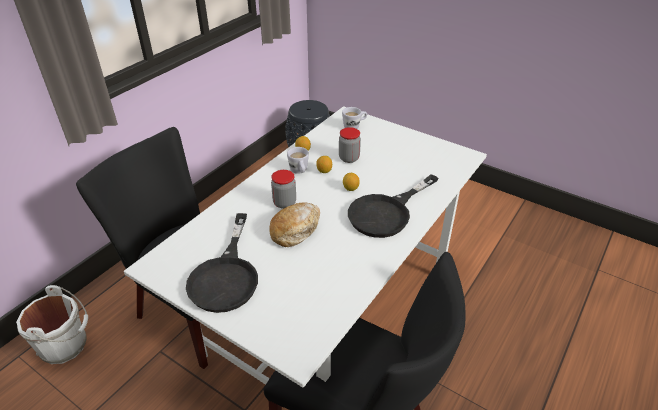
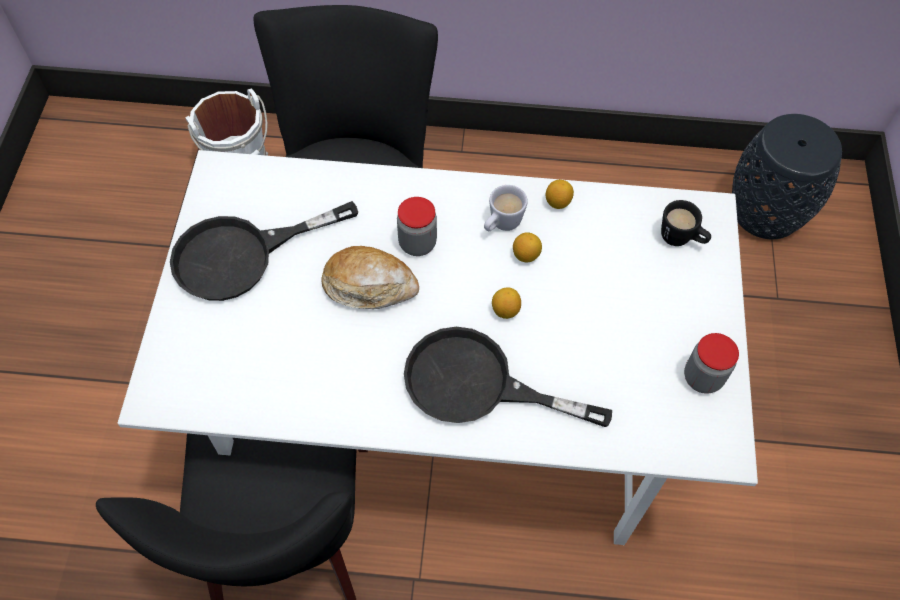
camera: 60 degrees right, 20 degrees up
jar [339,127,361,163] -> jar moved to [684,333,739,394]
white mug [342,107,367,129] -> black mug [661,200,711,246]

